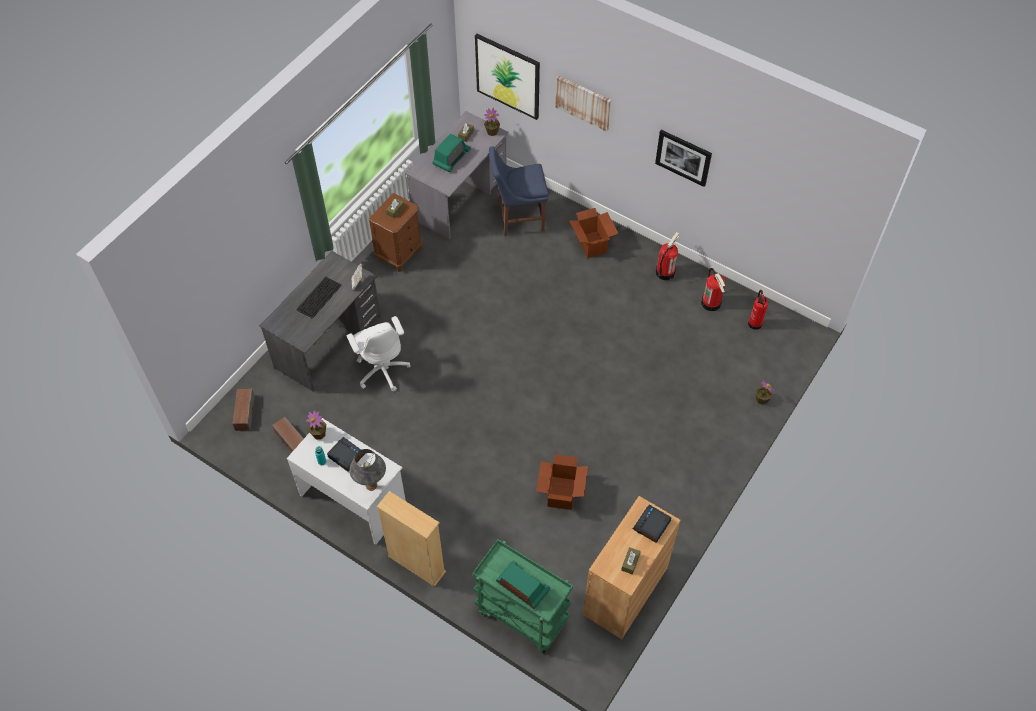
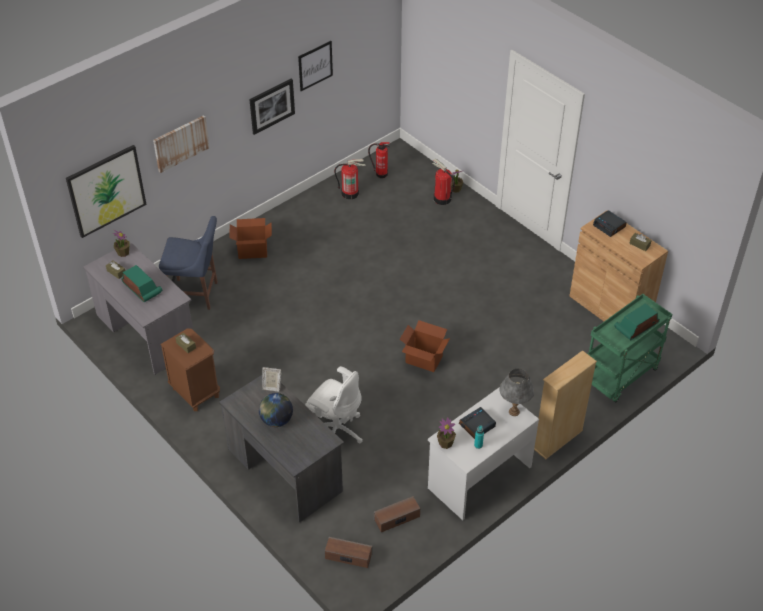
camera: 75 degrees left, 10 degrees down
keyboard [296,277,342,319] -> globe [259,393,293,427]
white office chair [347,316,410,391] -> white office chair turned 45 degrees clockwise [305,366,363,443]
blue chair [489,146,548,236] -> blue chair turned 90 degrees counterclockwise [159,216,218,310]
cardboard box [536,454,588,510] -> cardboard box moved to [400,320,450,372]
fire extinguisher [656,232,679,280] -> fire extinguisher moved to [432,159,455,205]
none -> picture [298,41,333,91]

